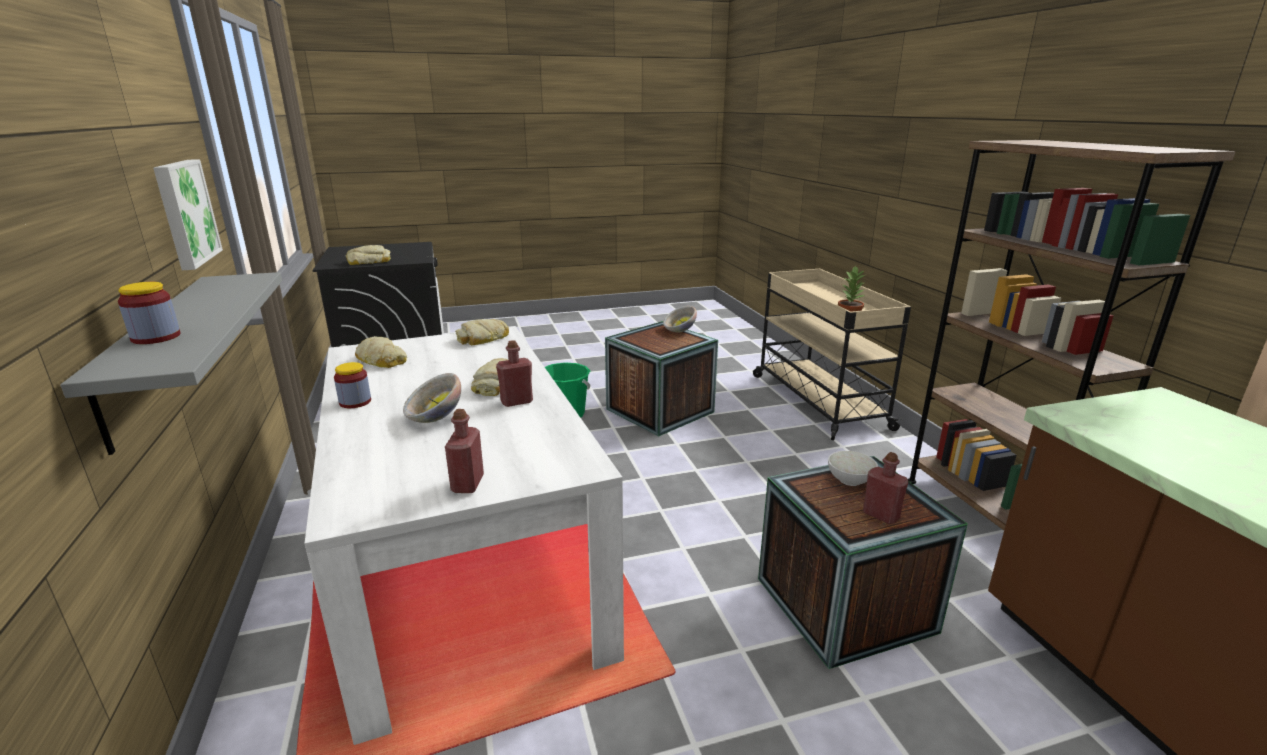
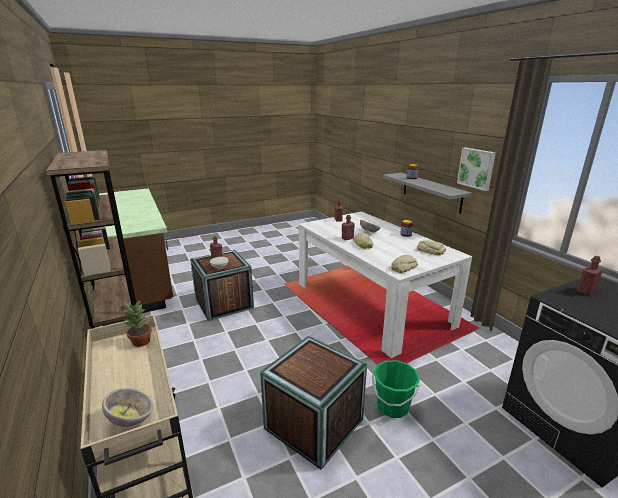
camera: 170 degrees right, 0 degrees up
bread [346,245,391,265] -> red bottle [577,256,603,295]
bowl [663,306,697,333] -> bowl moved to [102,388,153,427]

